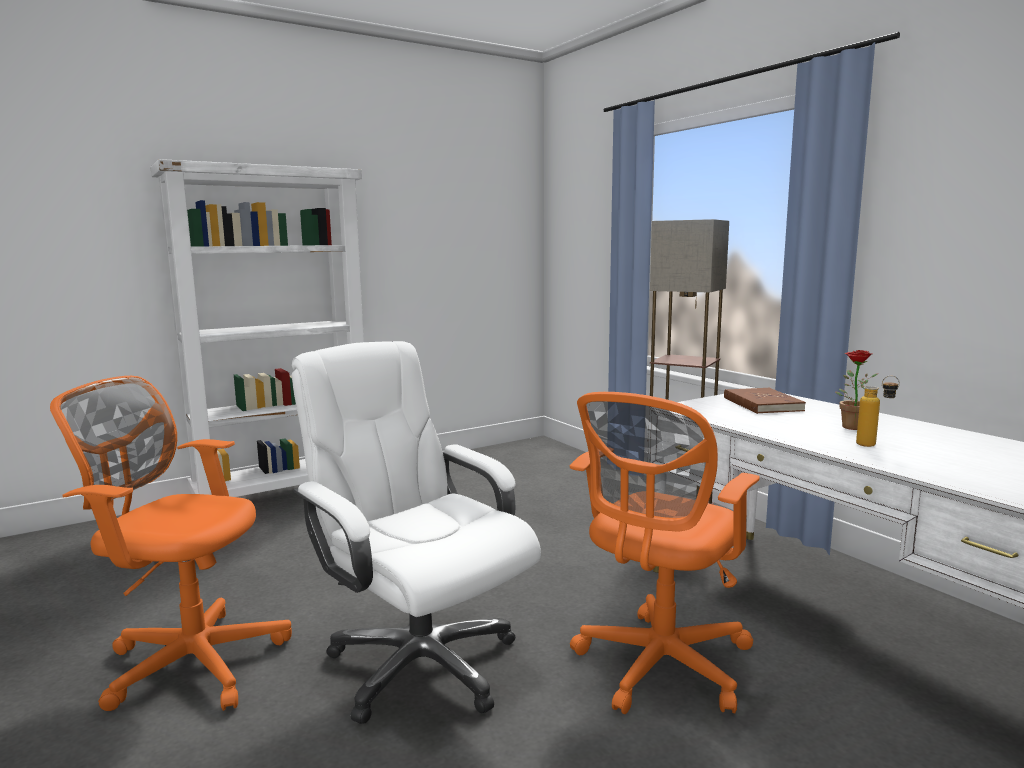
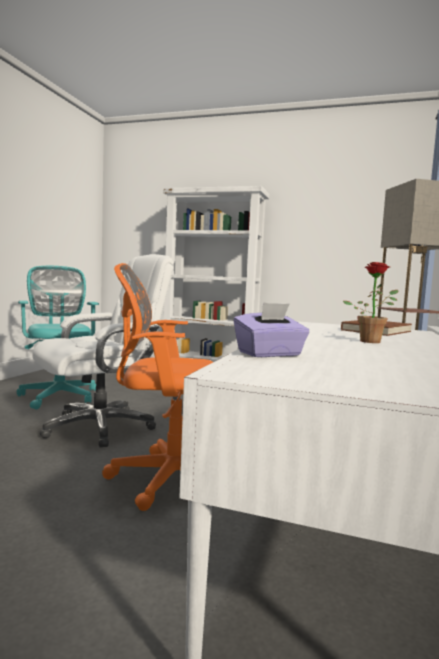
camera: 50 degrees right, 5 degrees down
orange office chair [50,376,292,711] -> turquoise office chair [17,266,99,409]
white office chair [291,341,541,724] -> white office chair turned 45 degrees clockwise [32,254,174,448]
bottle [856,376,900,447] -> none
none -> purple tissue box [234,302,310,357]

